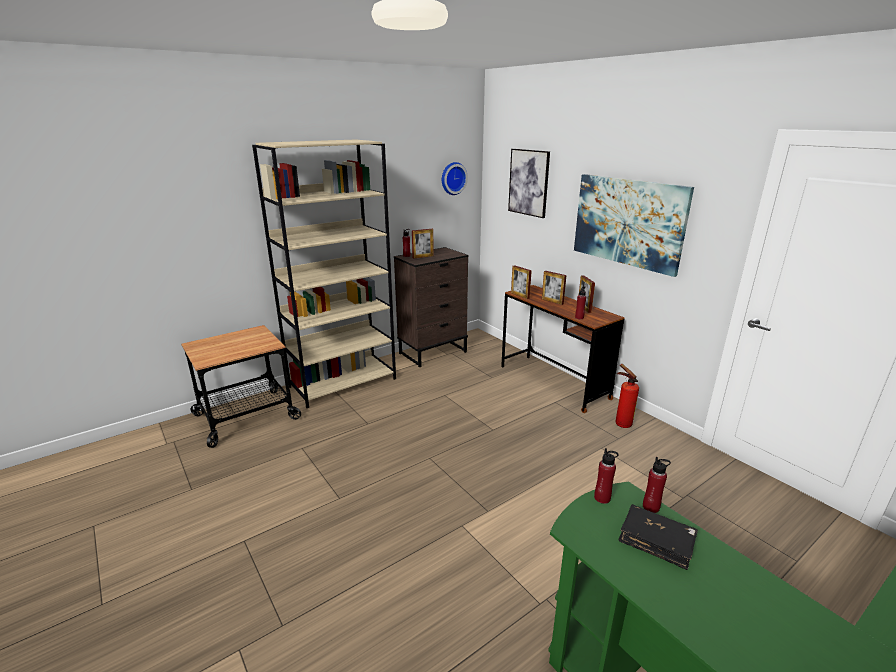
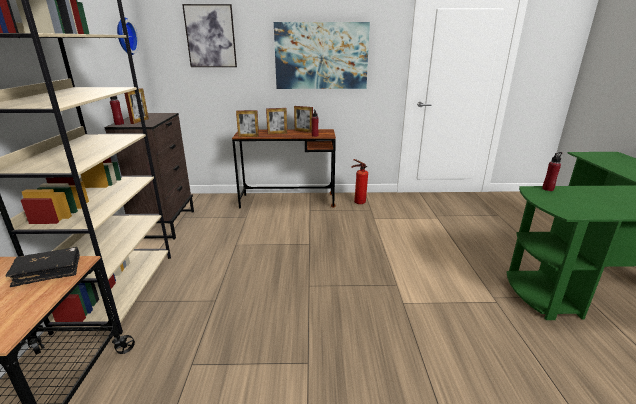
camera: 55 degrees left, 0 degrees up
red bottle [594,448,619,504] -> none
black book [618,504,698,570] -> black book moved to [6,247,80,287]

